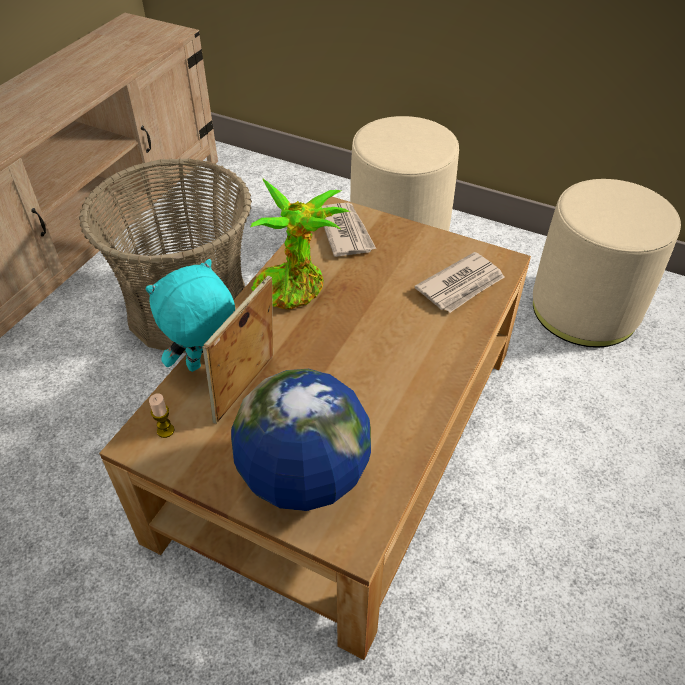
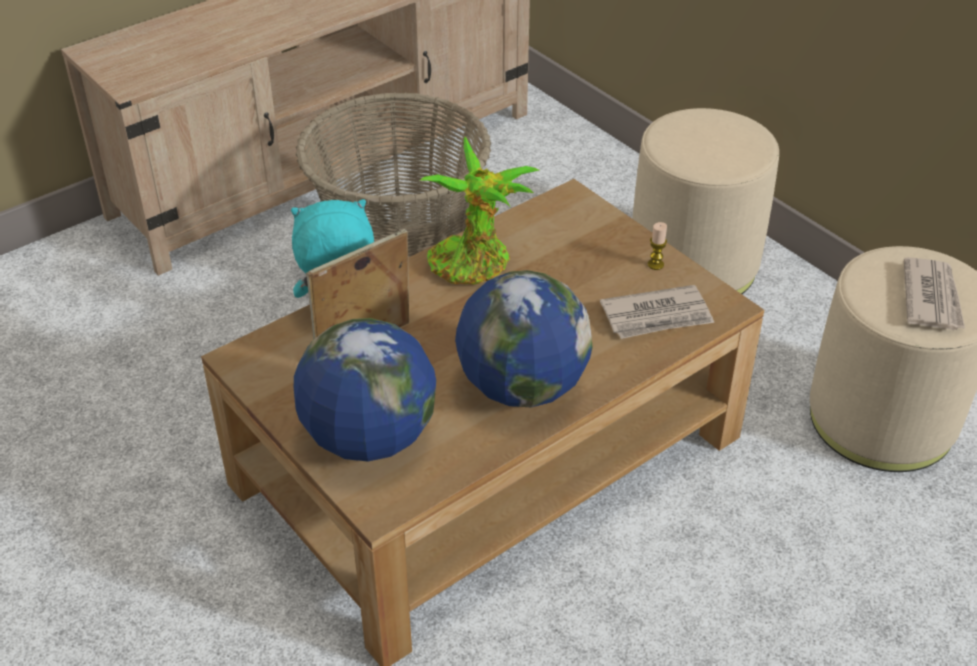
camera: 25 degrees right, 5 degrees down
candle [149,393,175,438] -> candle moved to [648,222,667,270]
newspaper [322,203,376,257] -> newspaper moved to [904,257,965,330]
none -> globe [455,270,593,407]

